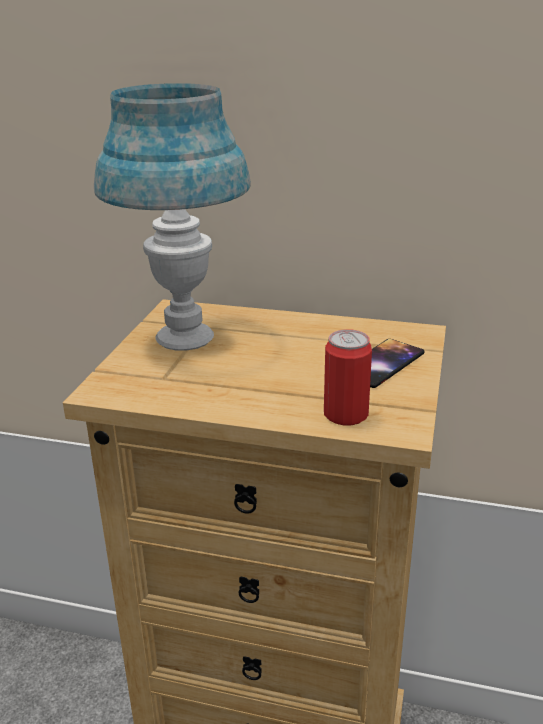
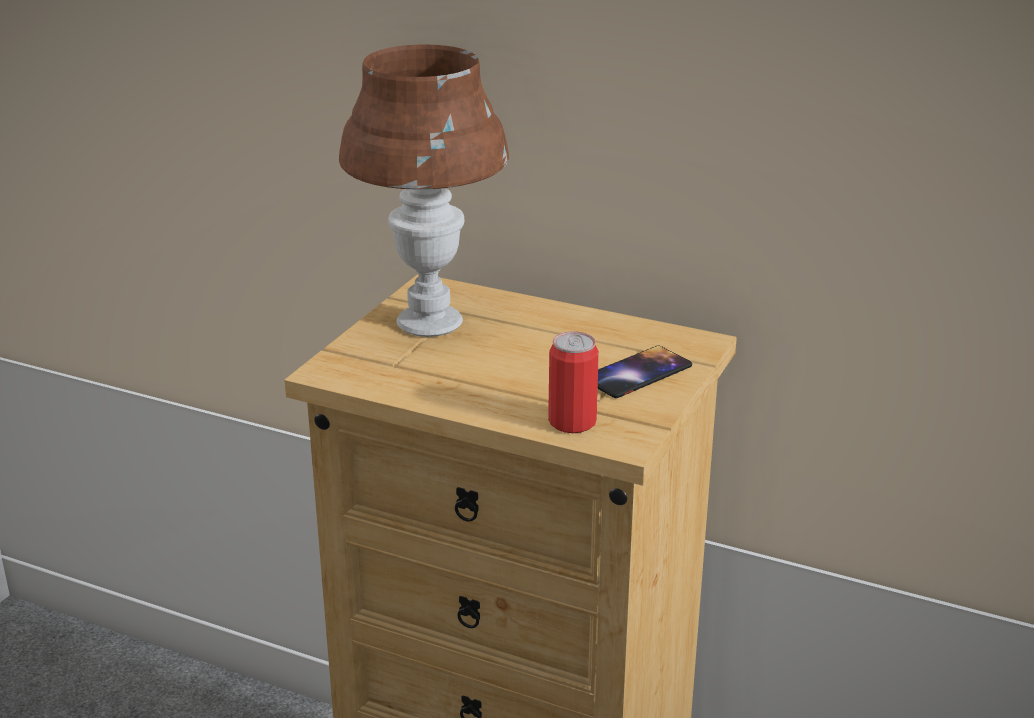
camera: 10 degrees right, 0 degrees up
blue table lamp [94,83,251,351] -> brown table lamp [339,44,509,337]

